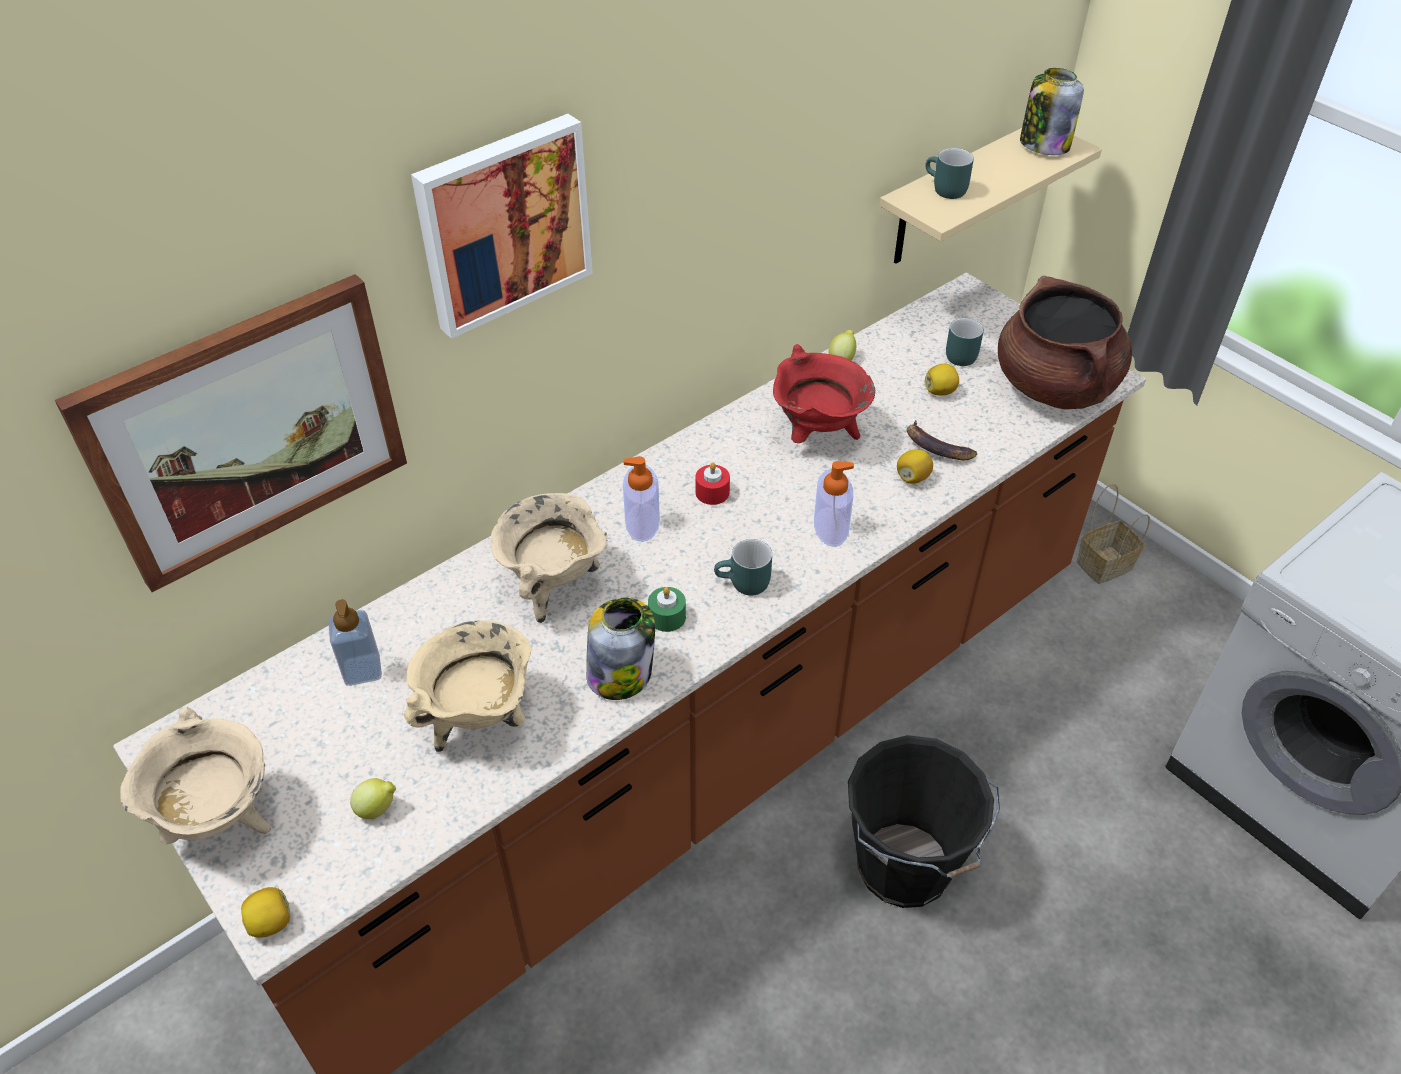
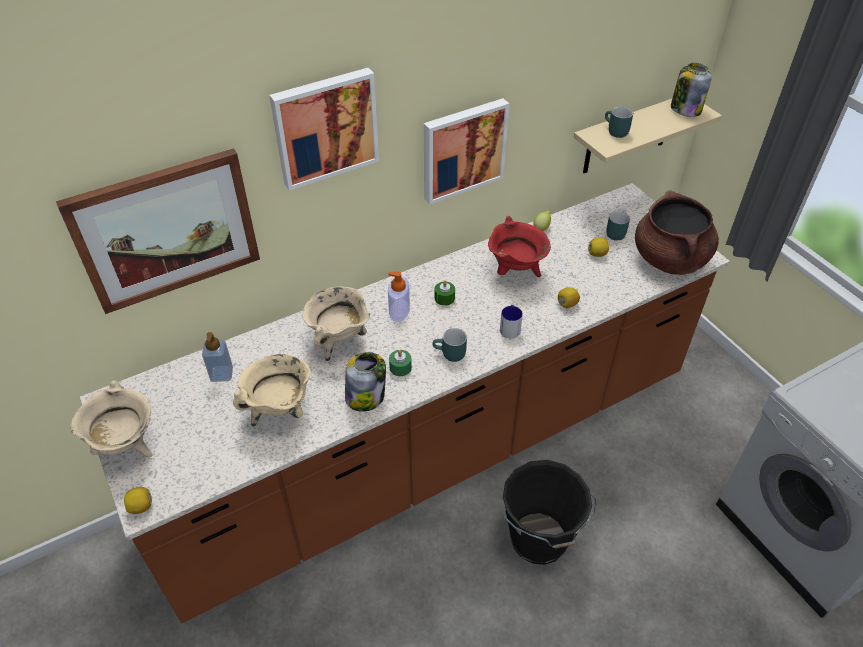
camera: 10 degrees right, 0 degrees up
lemon [350,778,396,819] -> none
red candle [695,462,730,505] -> green candle [435,280,455,306]
soap dispenser [814,461,854,547] -> mug [500,305,523,338]
banana [907,420,977,460] -> none
basket [1076,484,1150,584] -> none
none -> picture [424,98,509,204]

